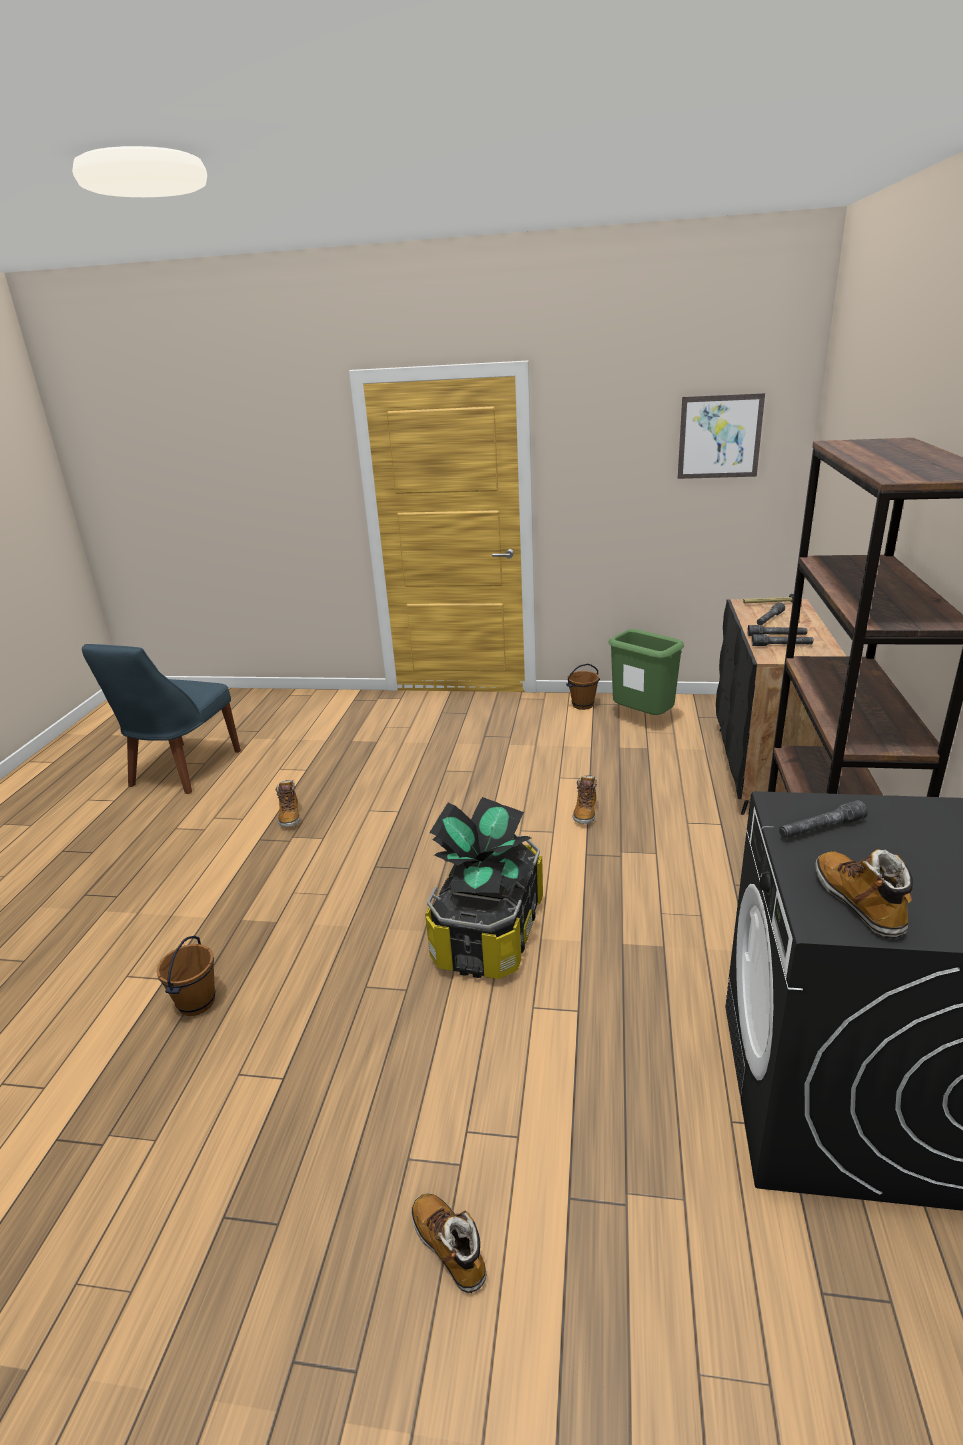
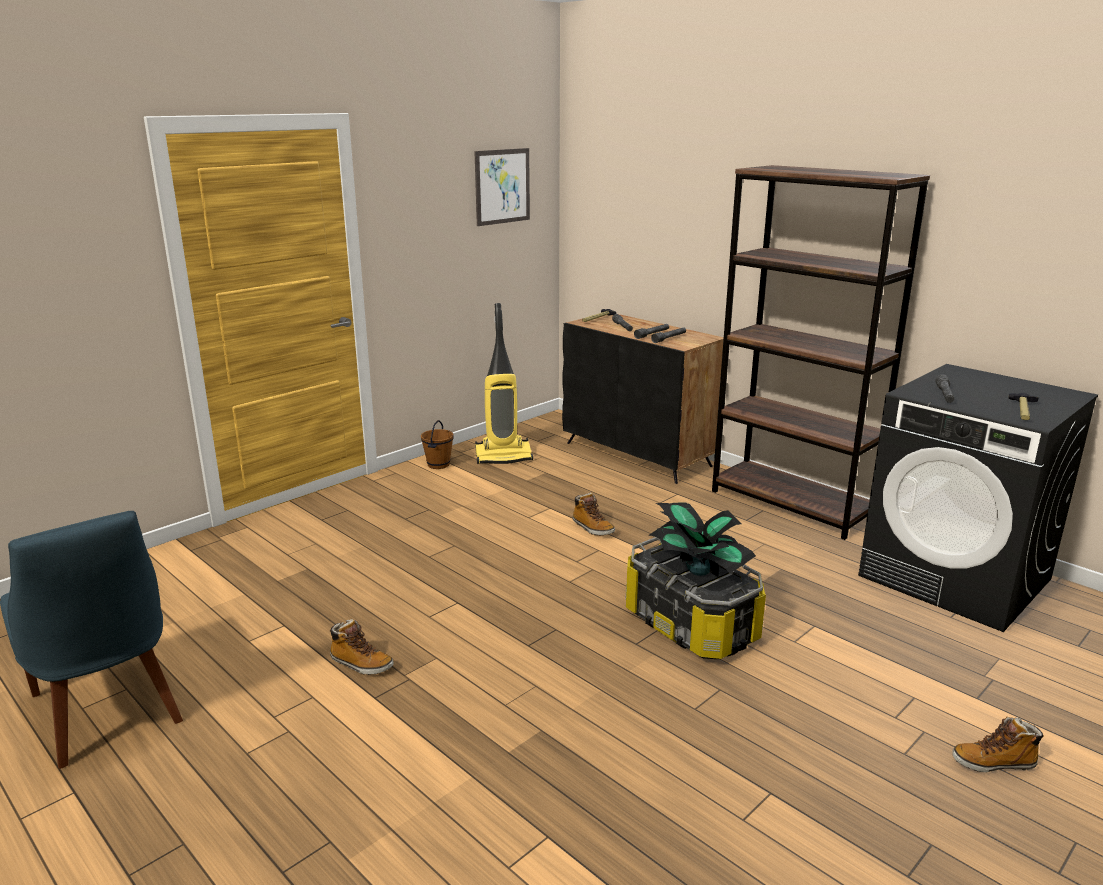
camera: 55 degrees left, 5 degrees down
brown bucket [156,936,215,1016] -> none
green trash can [608,629,684,715] -> vacuum cleaner [475,303,533,464]
boot [815,849,913,938] -> hammer [1008,393,1039,420]

